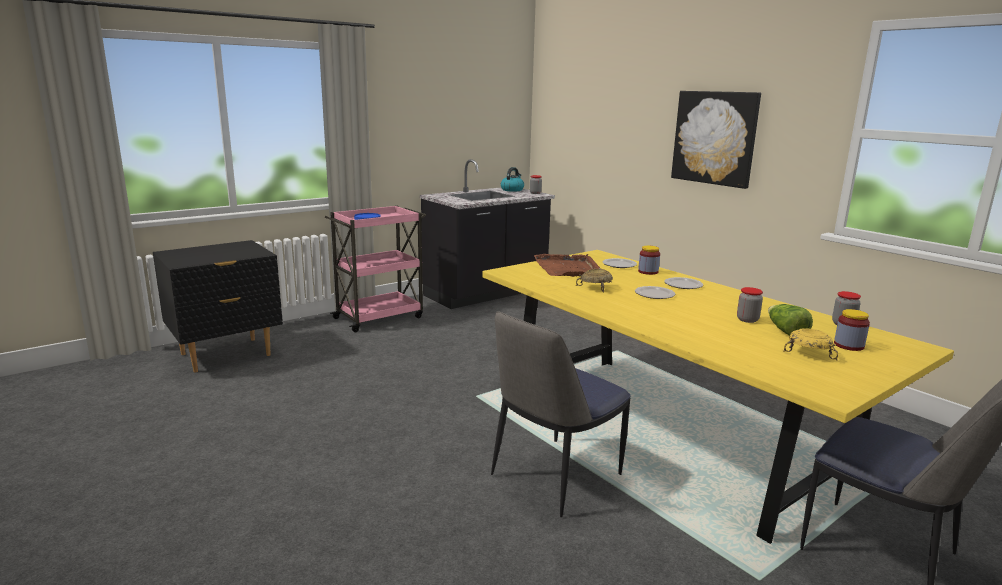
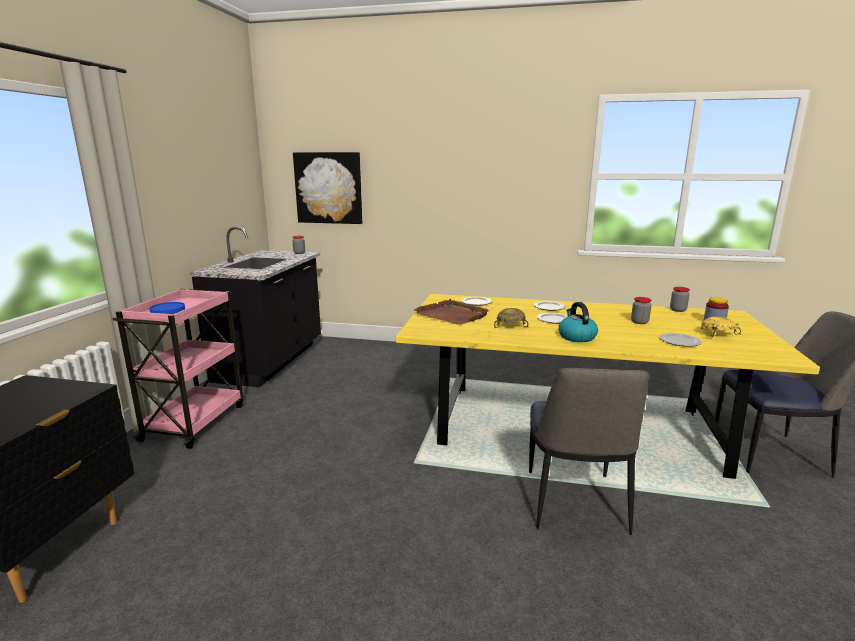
camera: 40 degrees left, 0 degrees up
kettle [501,167,524,192] -> kettle moved to [559,302,598,342]
jar [638,246,660,275] -> none
picture [671,91,761,189] -> picture moved to [293,152,362,224]
lettuce [768,304,813,336] -> none
none -> plate [659,333,702,347]

